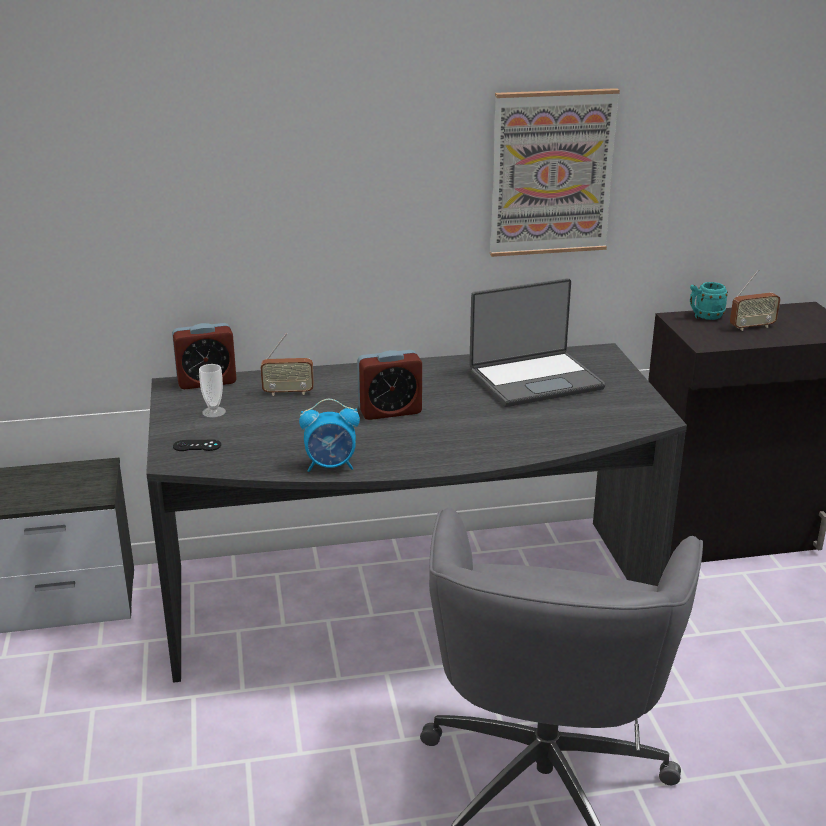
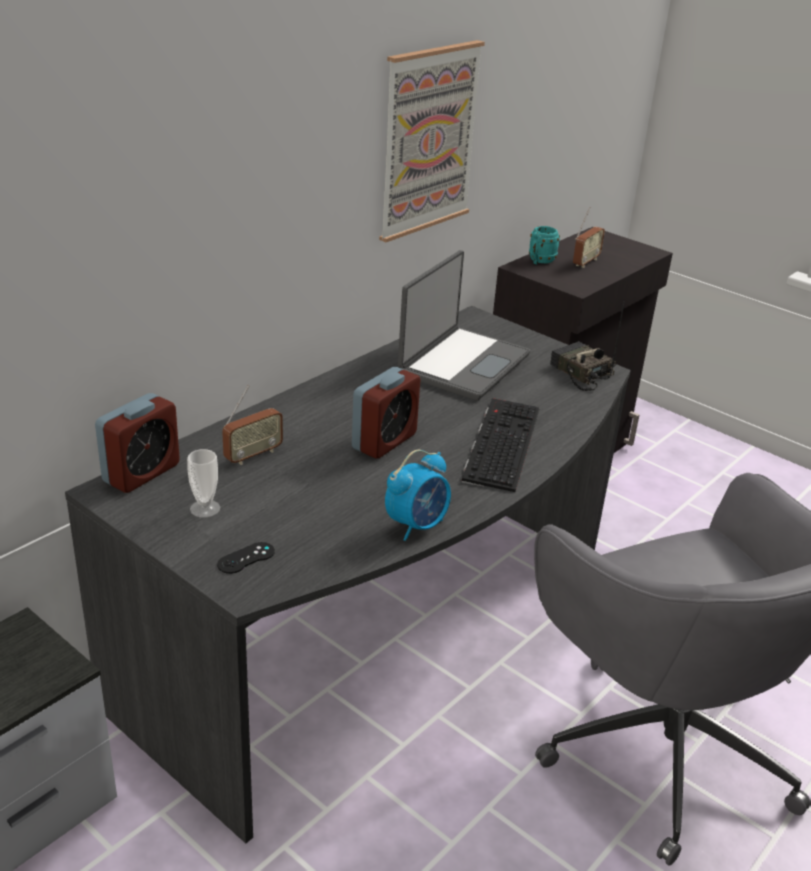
camera: 40 degrees left, 5 degrees up
none -> keyboard [462,398,539,492]
none -> radio [550,302,624,391]

